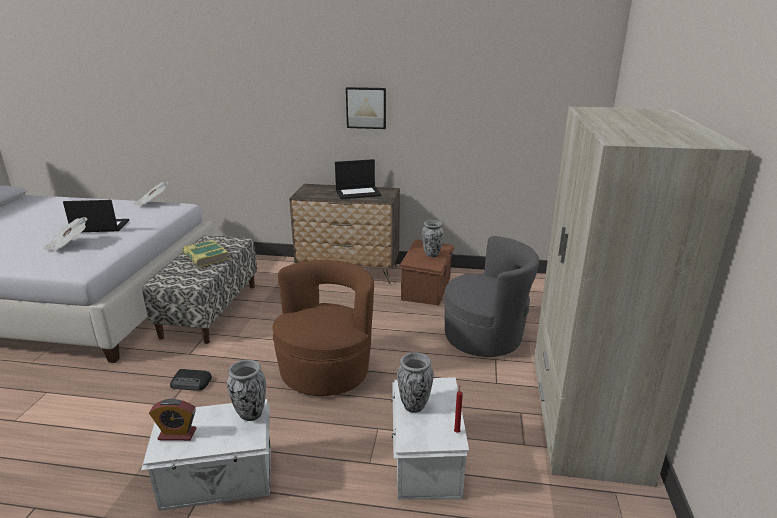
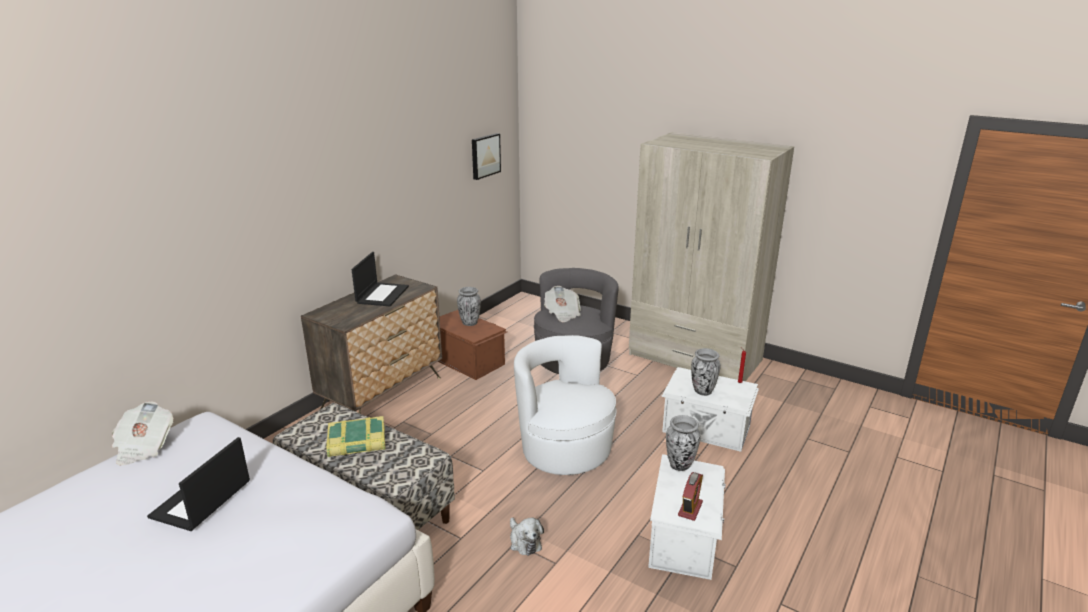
camera: 65 degrees left, 0 degrees up
newspaper [44,217,88,251] -> newspaper moved to [544,286,581,322]
radio [170,369,212,391] -> plush toy [510,517,544,556]
brown armchair [272,260,374,396] -> white armchair [514,335,616,475]
picture [346,87,386,129] -> picture moved to [472,133,501,180]

